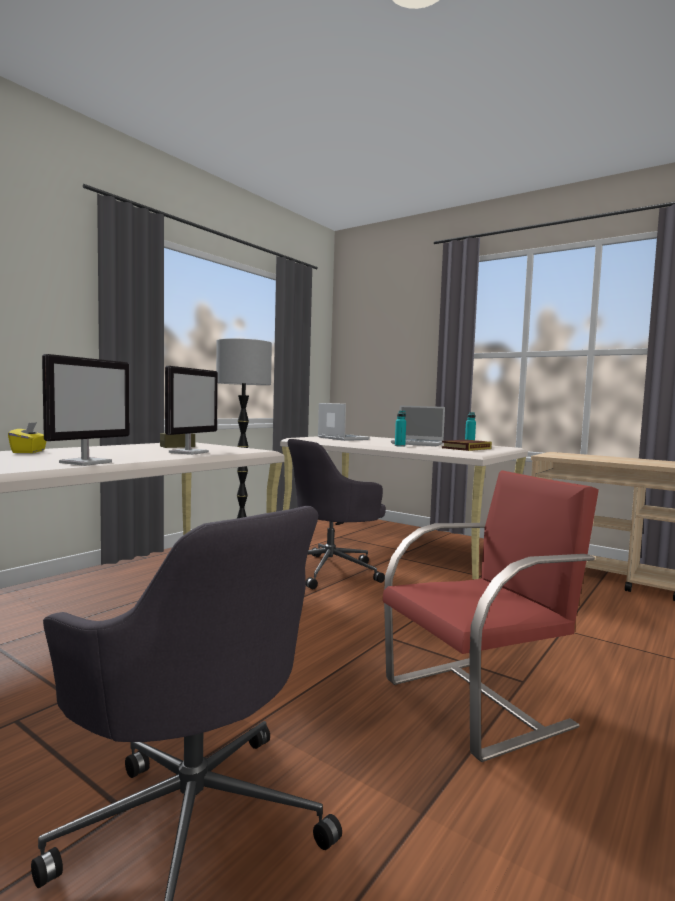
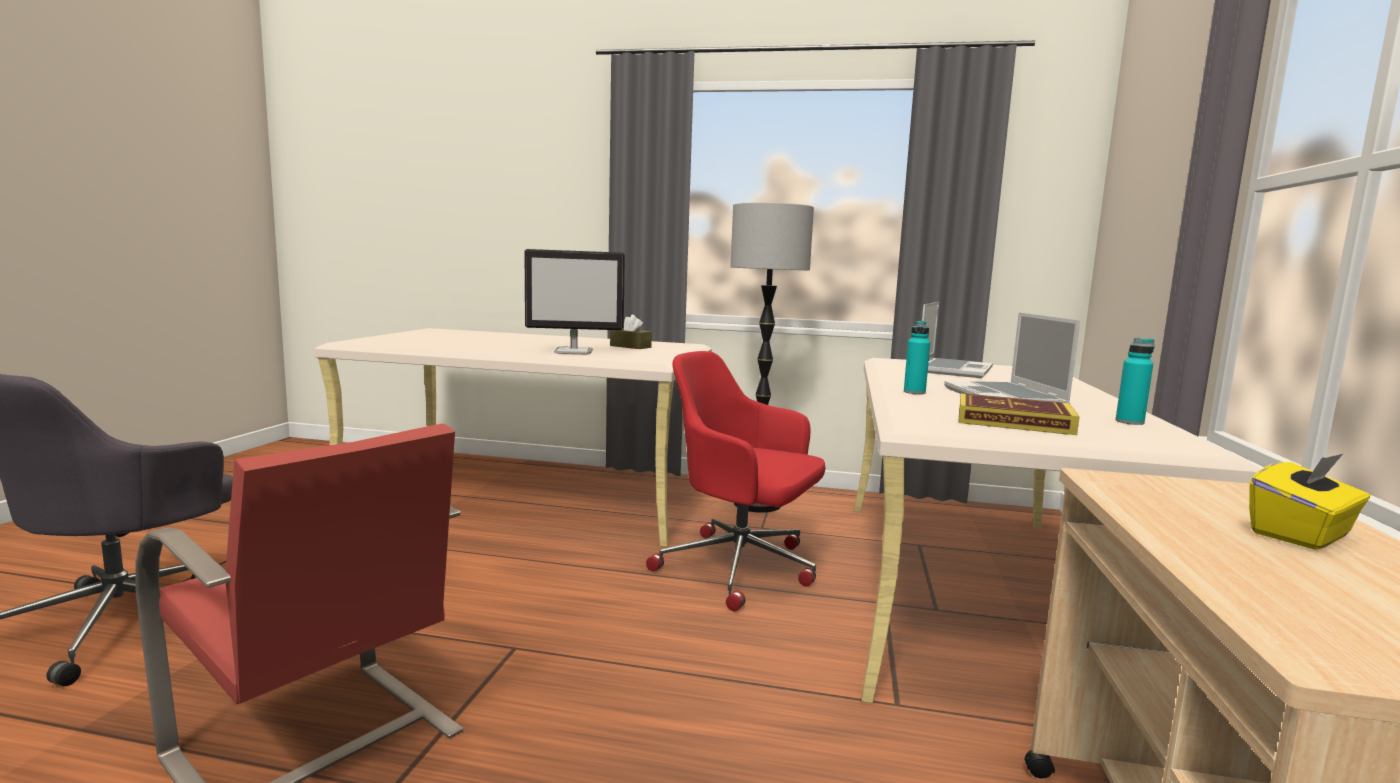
camera: 65 degrees right, 5 degrees up
yellow tissue box [8,422,46,453] -> yellow tissue box moved to [1249,453,1370,550]
monitor [42,354,129,466] -> none
grey office chair [288,439,386,589] -> red office chair [646,351,825,611]

